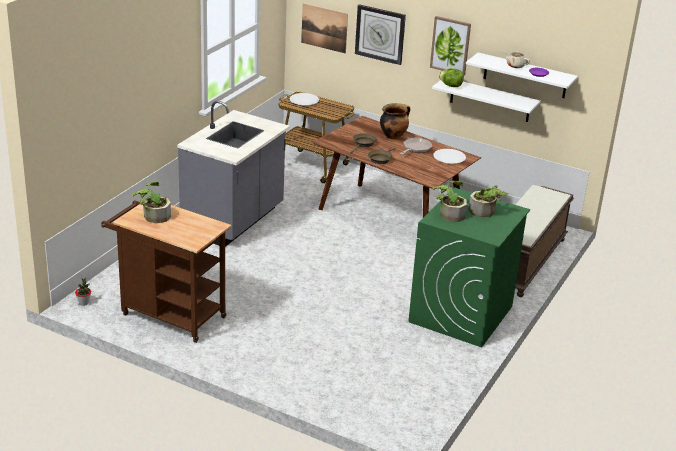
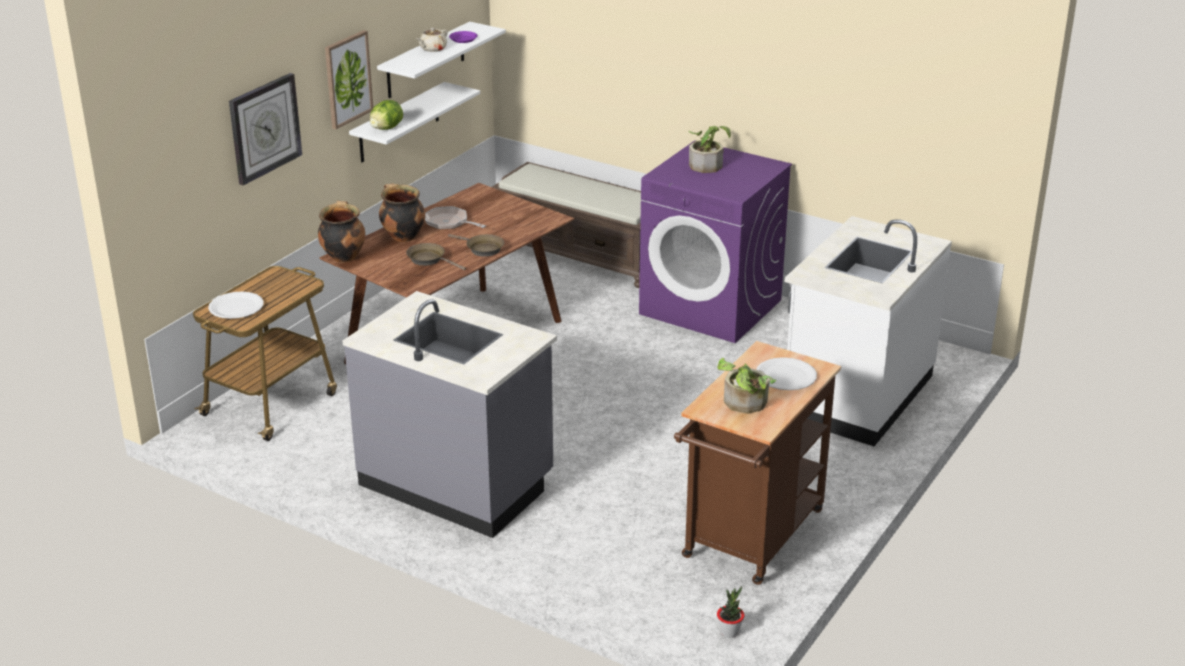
camera: 85 degrees left, 0 degrees up
picture [301,4,348,53] -> none
green washing machine [408,187,530,348] -> purple washing machine [639,140,792,343]
white plate [433,149,466,164] -> white plate moved to [756,357,817,390]
potted plant [433,181,467,222] -> none
none -> cooking pot [318,201,365,263]
none -> white counter [785,216,952,446]

